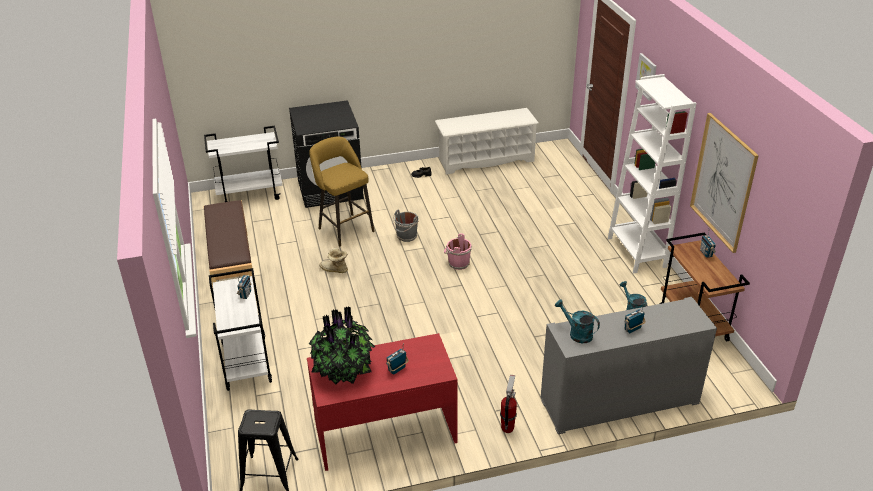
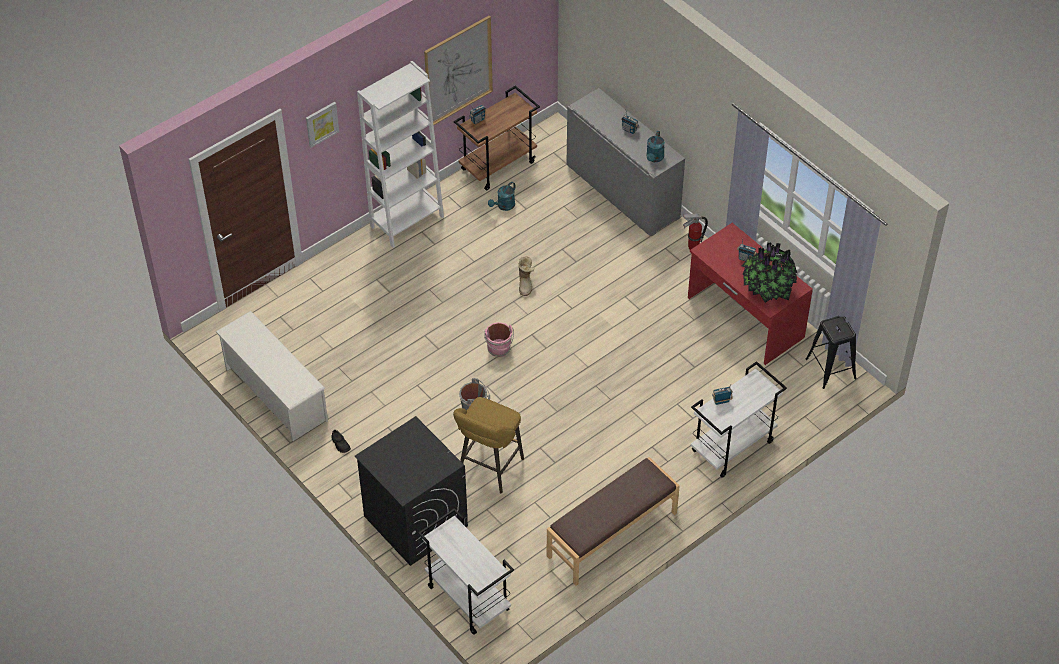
camera: 115 degrees left, 15 degrees up
boot [320,248,348,273] -> boot moved to [518,256,535,296]

